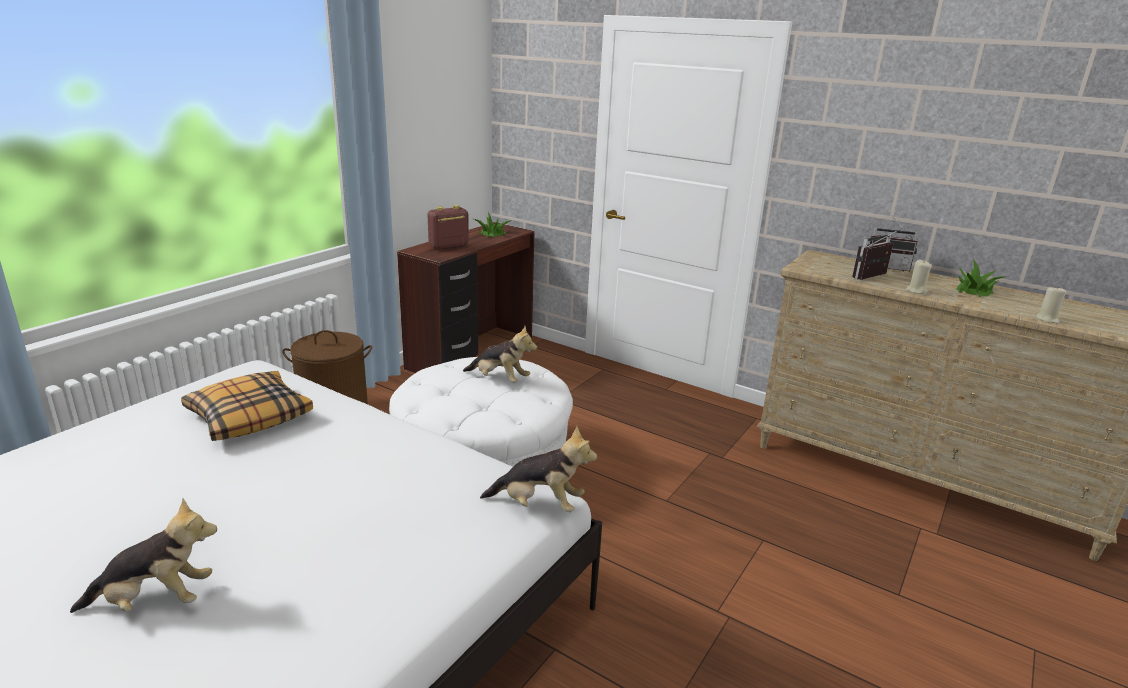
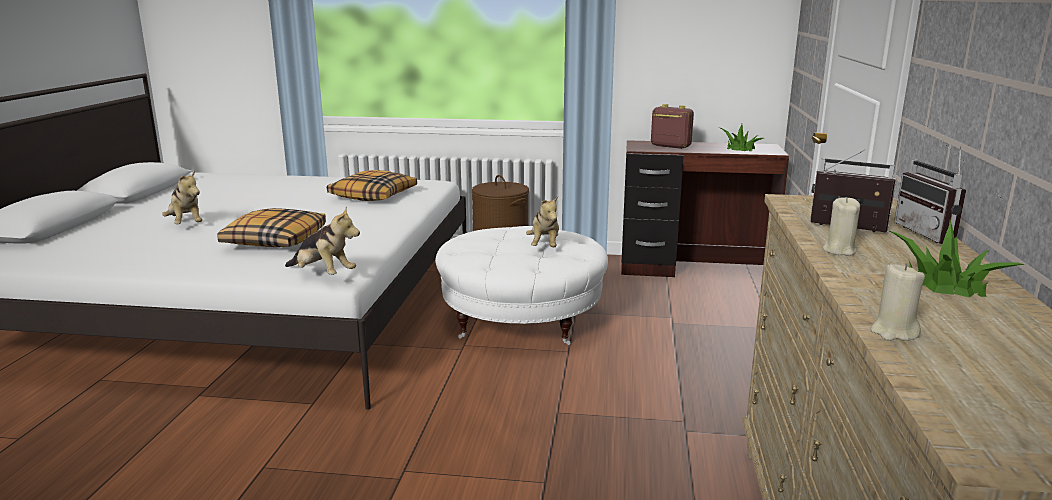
camera: 65 degrees right, 5 degrees down
plush toy [480,426,597,512] -> plush toy turned 45 degrees counterclockwise [285,207,360,275]
none -> pillow [217,208,326,247]

